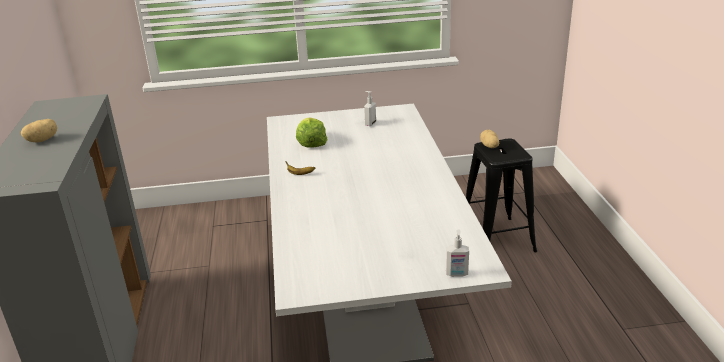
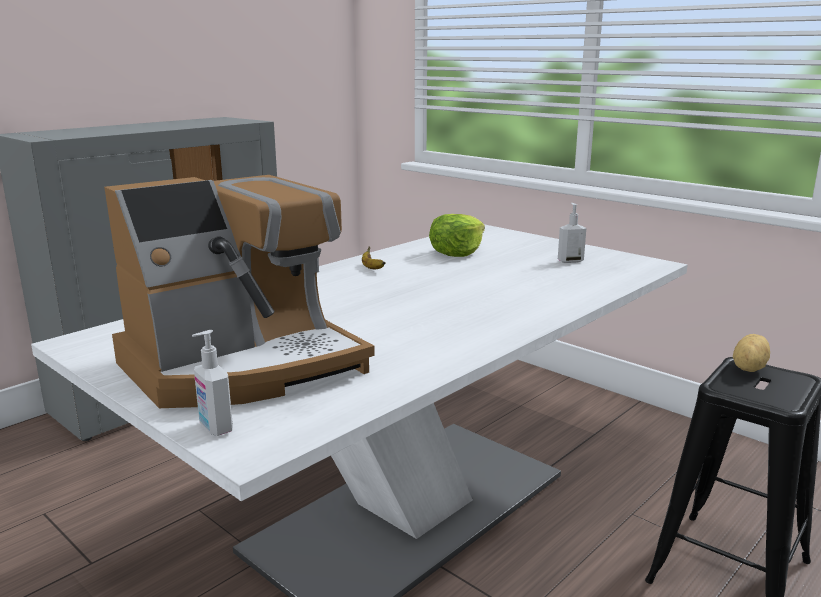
camera: 50 degrees right, 10 degrees down
potato [21,119,57,142] -> none
none -> coffee machine [104,175,375,408]

